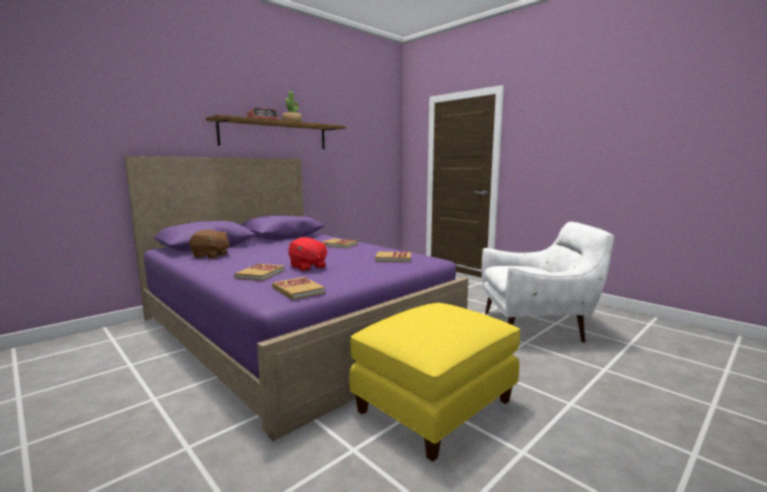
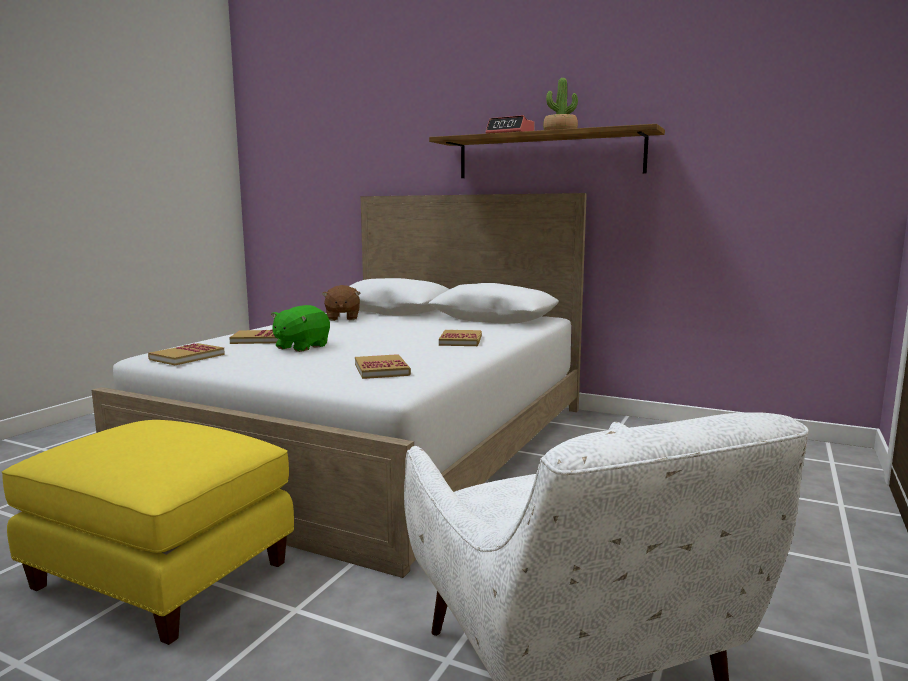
camera: 70 degrees right, 0 degrees up
purple bed [124,156,468,441] -> white bed [92,193,587,578]
red plush toy [288,237,328,271] -> green plush toy [271,305,330,352]

